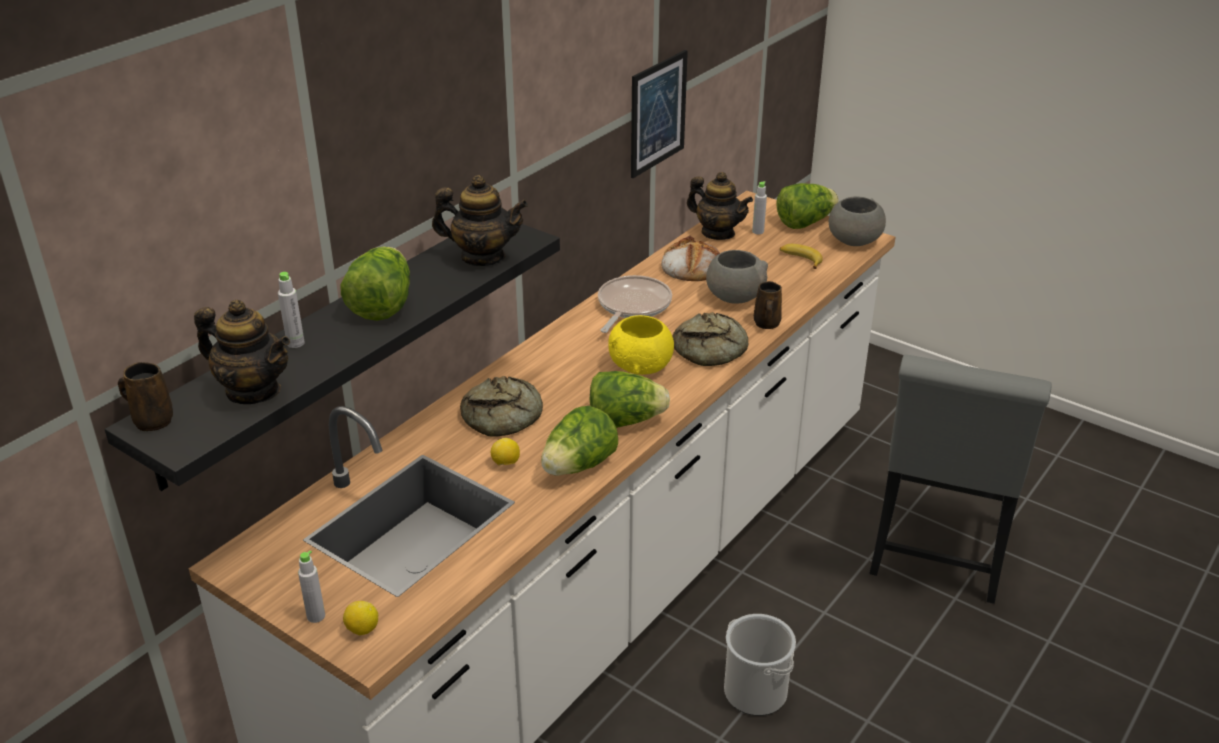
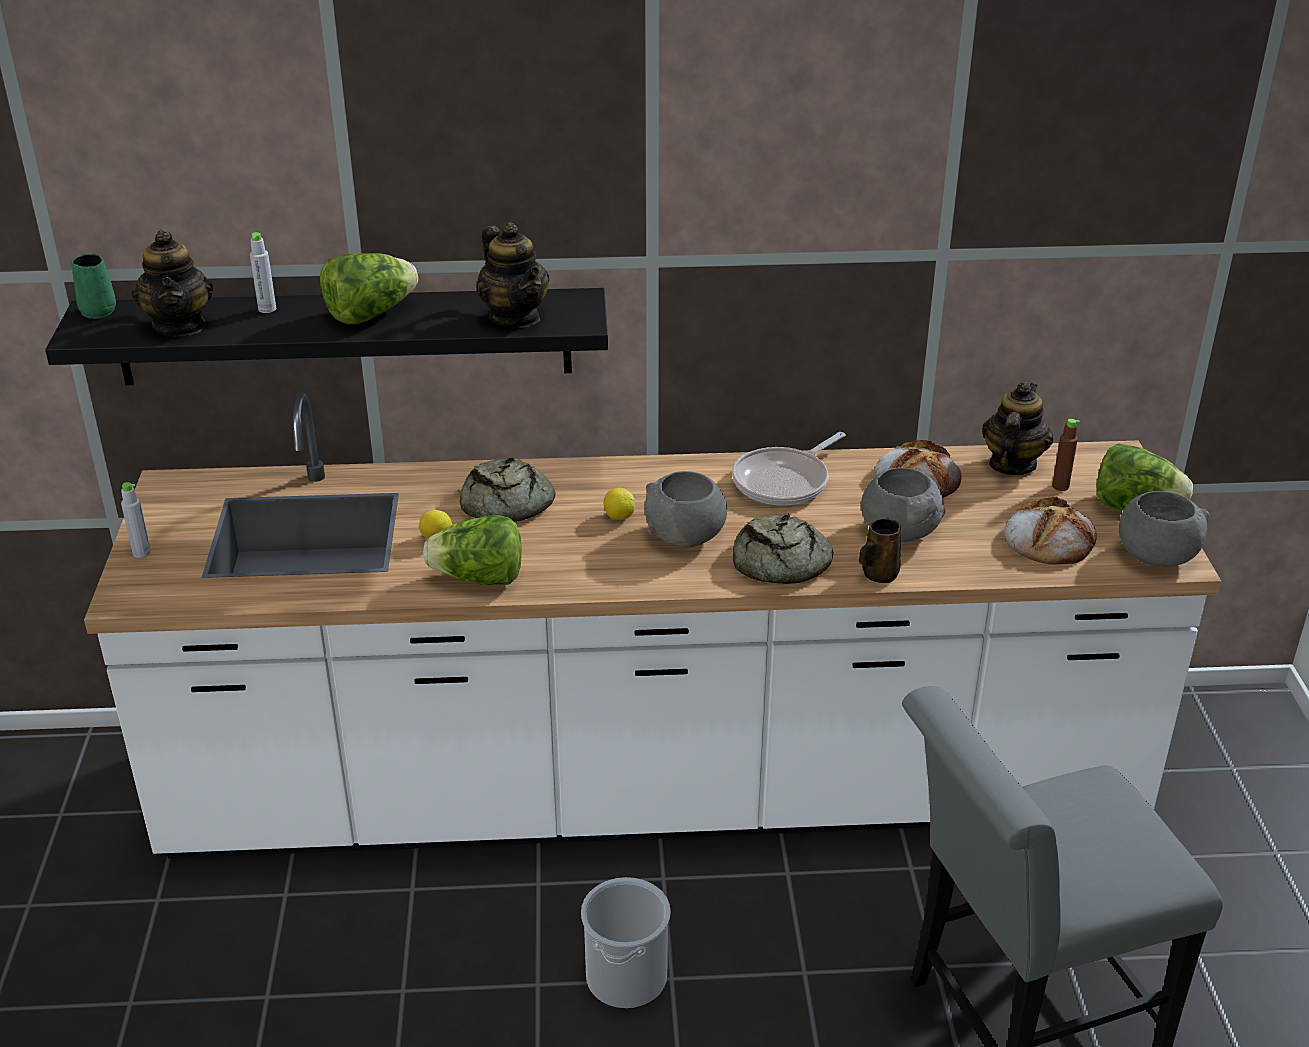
camera: 50 degrees right, 0 degrees up
brown mug [118,362,173,431] -> green mug [71,253,116,319]
lemon [343,601,378,635] -> lemon moved to [604,488,635,520]
lettuce [589,371,670,428] -> none
frying pan [598,275,672,333] -> frying pan turned 150 degrees clockwise [732,432,846,505]
yellow bowl [608,315,674,375] -> grey bowl [644,471,727,547]
picture [631,50,688,178] -> none
teapot [687,172,753,240] -> teapot turned 150 degrees counterclockwise [982,382,1053,475]
grey bottle [752,181,767,234] -> brown bottle [1052,419,1080,491]
banana [780,244,823,269] -> bread [1004,496,1097,565]

